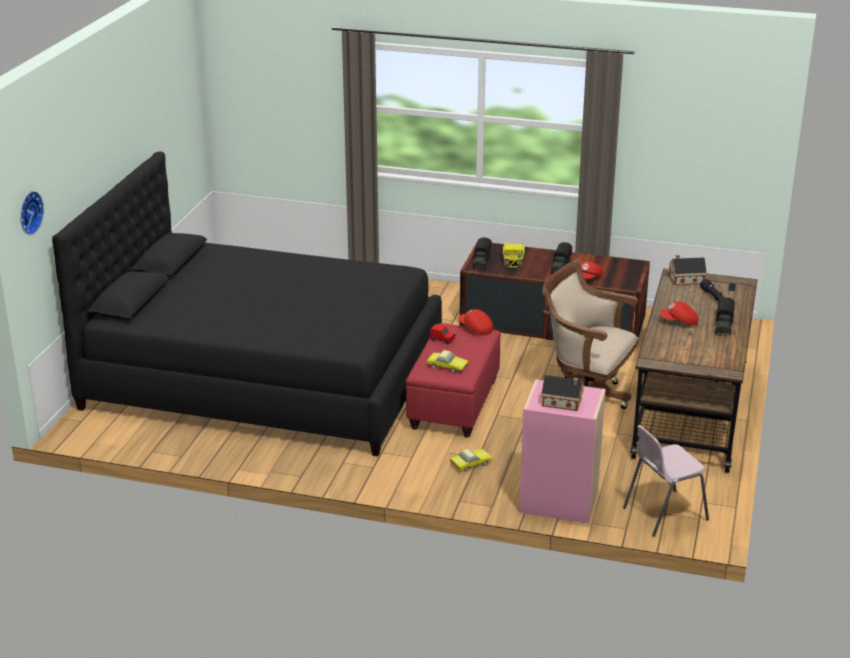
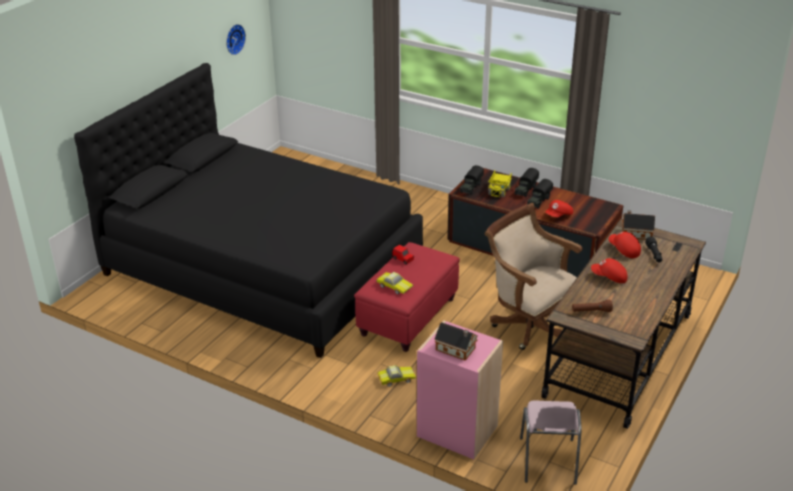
camera: 15 degrees right, 5 degrees up
wall clock [20,191,44,235] -> wall clock moved to [226,24,246,55]
red cap [458,309,493,335] -> red cap moved to [609,232,641,258]
pink chair [623,425,709,537] -> pink chair turned 75 degrees counterclockwise [520,400,582,485]
toy truck [715,297,735,335] -> toy truck moved to [514,168,539,197]
none -> brown flashlight [572,300,613,312]

